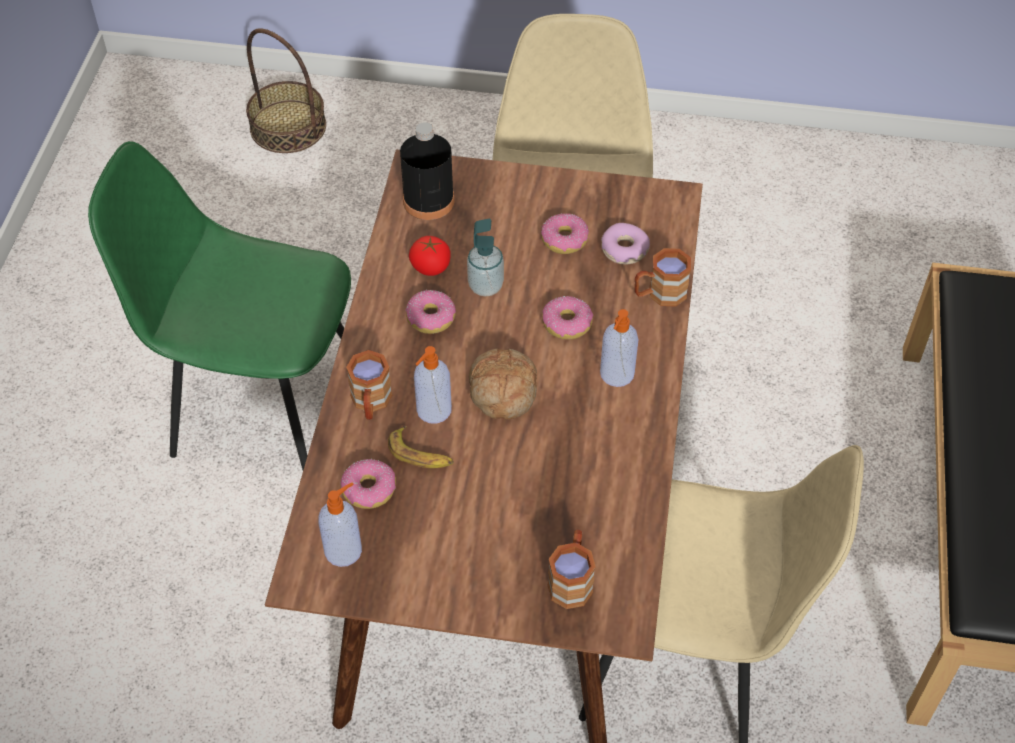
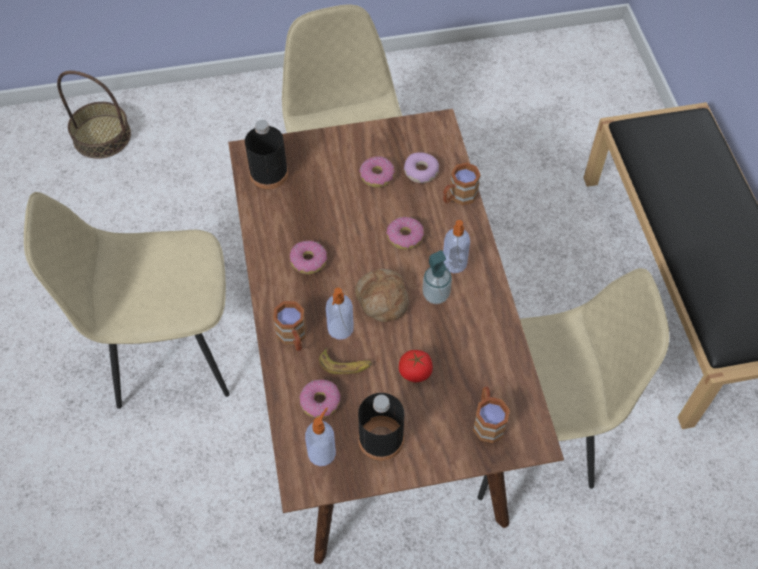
camera: 20 degrees left, 5 degrees up
green chair [88,141,351,470] -> beige chair [24,192,230,409]
tomato [409,236,451,276] -> tomato moved to [399,350,433,382]
soap dispenser [467,219,504,297] -> soap dispenser moved to [422,250,452,304]
none -> black bottle [358,393,404,461]

